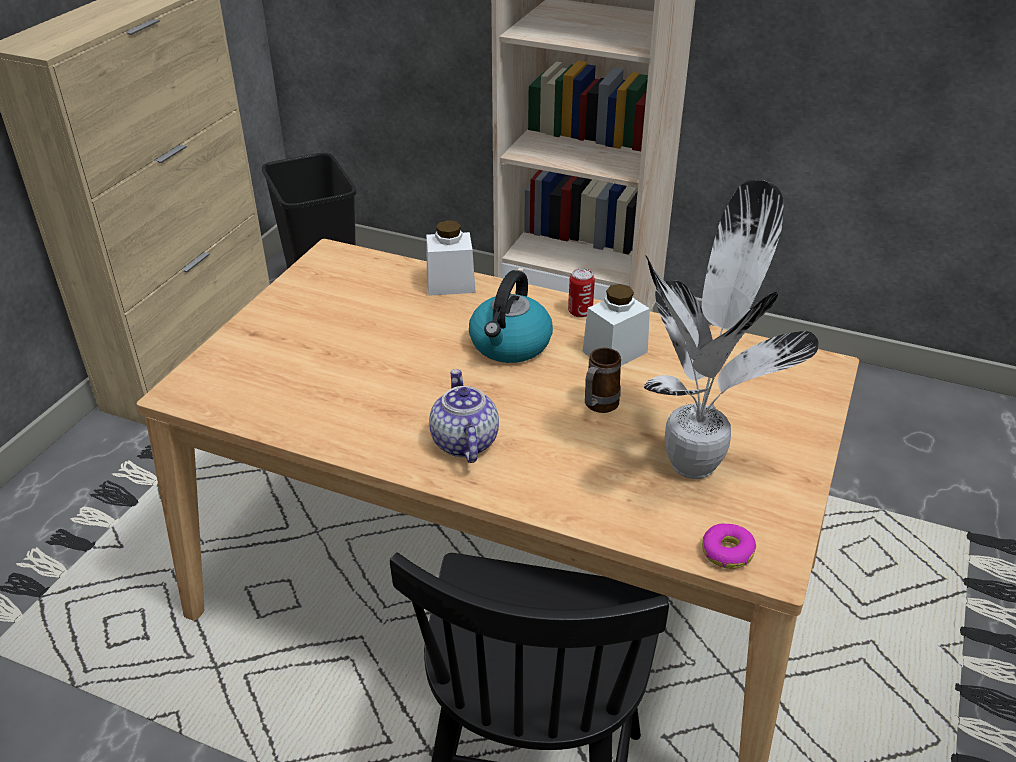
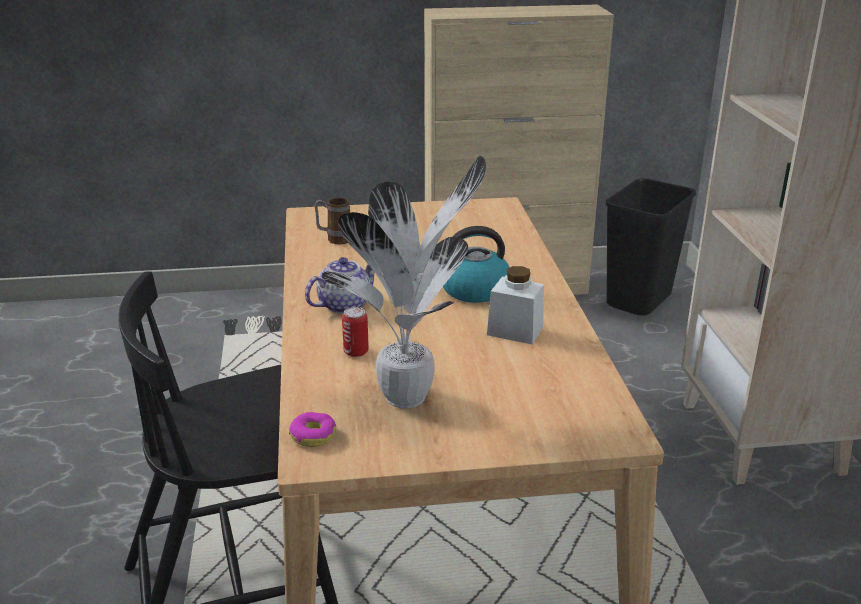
camera: 60 degrees right, 10 degrees down
white jar [426,220,476,296] -> none
can [568,268,595,318] -> can moved to [342,307,369,357]
mug [585,347,621,413] -> mug moved to [315,198,350,244]

